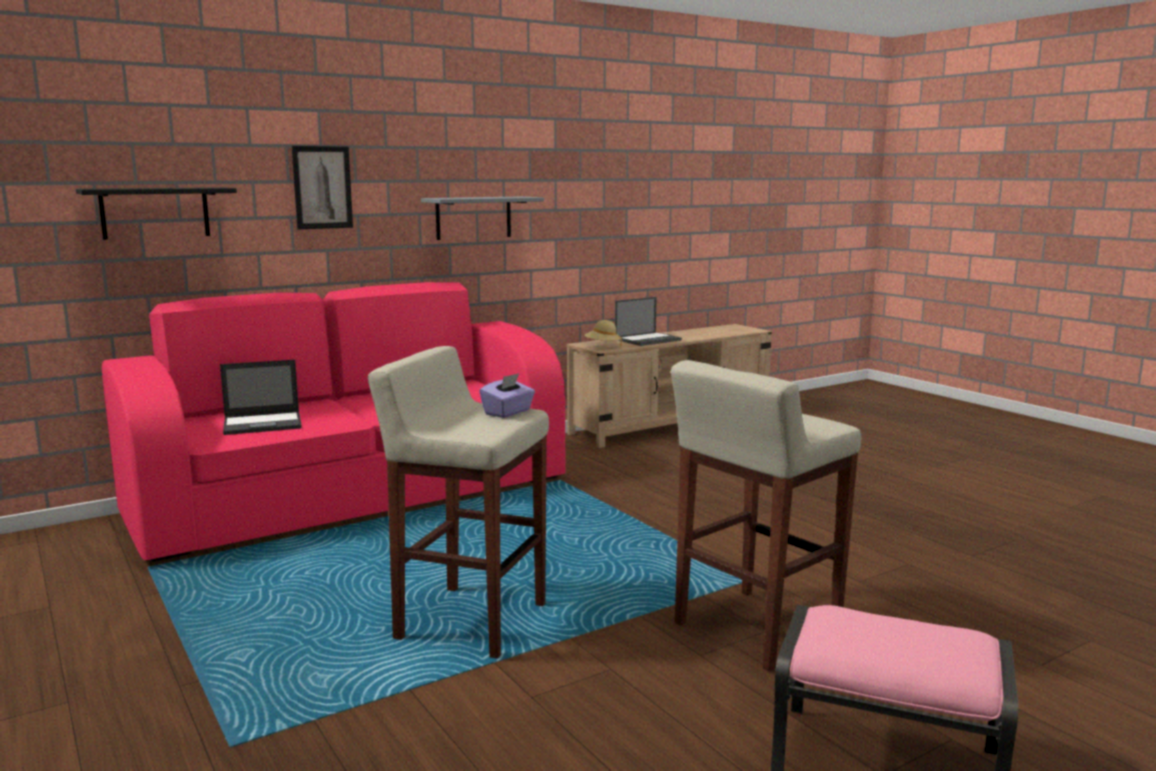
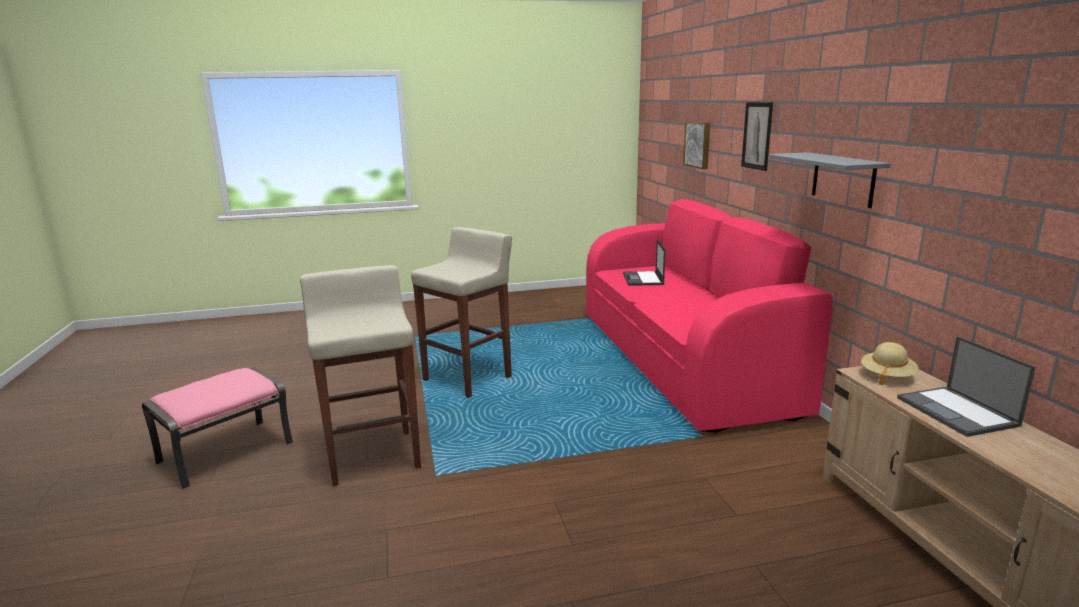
camera: 110 degrees right, 5 degrees up
black shelf [76,187,237,240] -> picture [683,121,710,169]
purple tissue box [479,373,535,418] -> none

